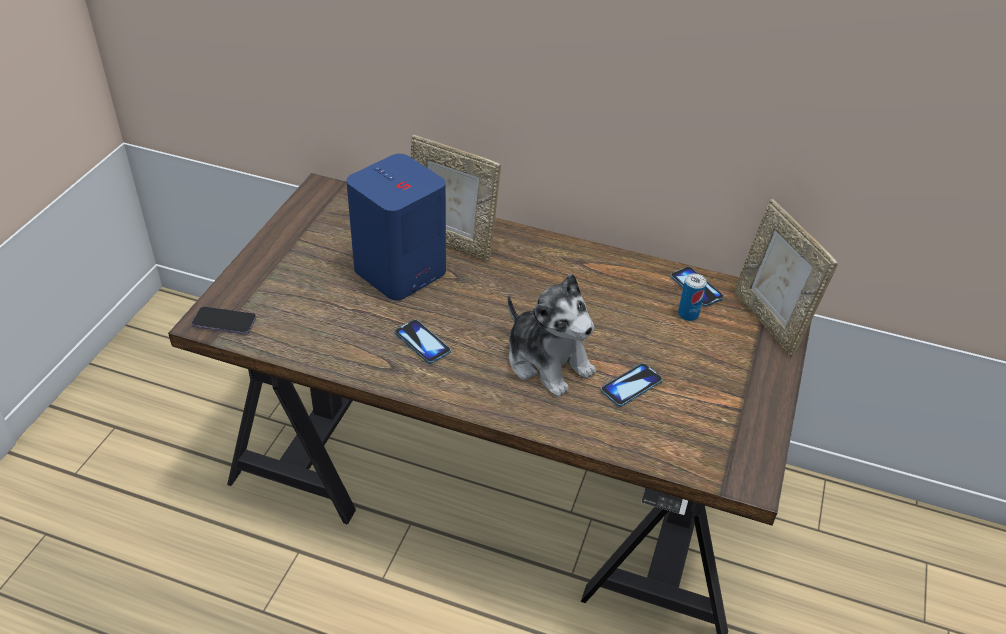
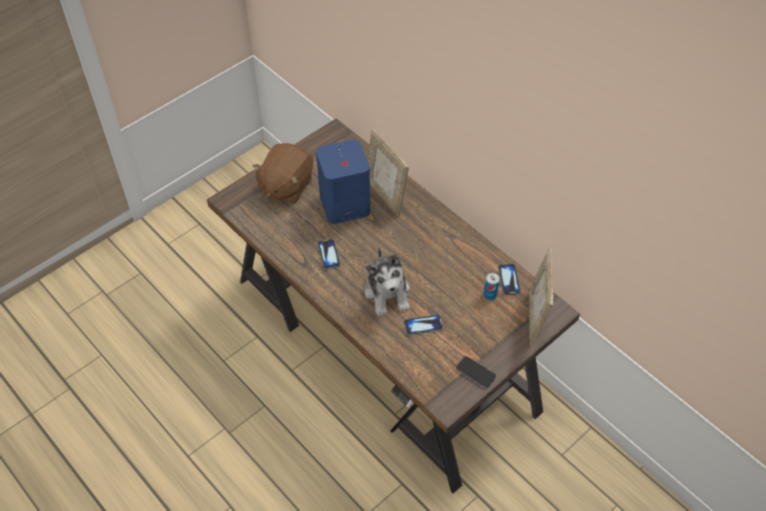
camera: 30 degrees right, 10 degrees up
phone [192,306,256,335] -> phone moved to [456,356,496,388]
none -> brown plush toy [253,143,313,204]

